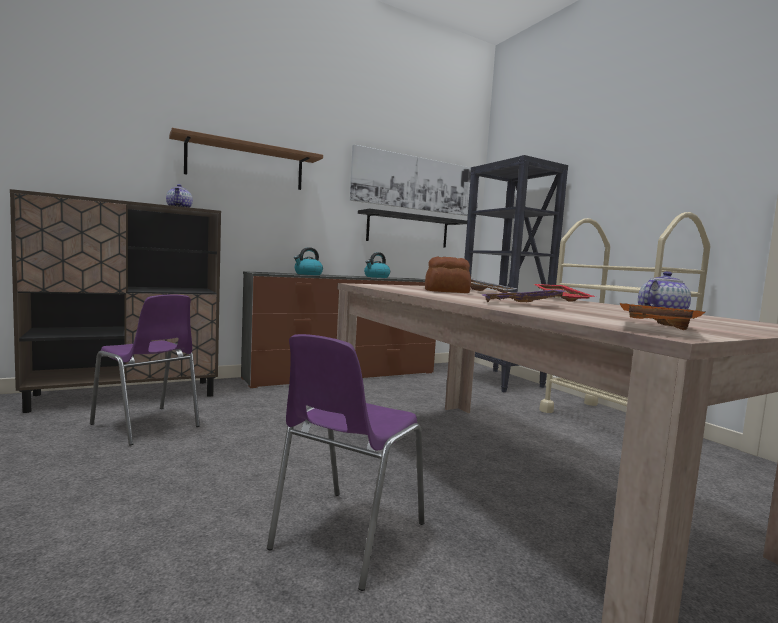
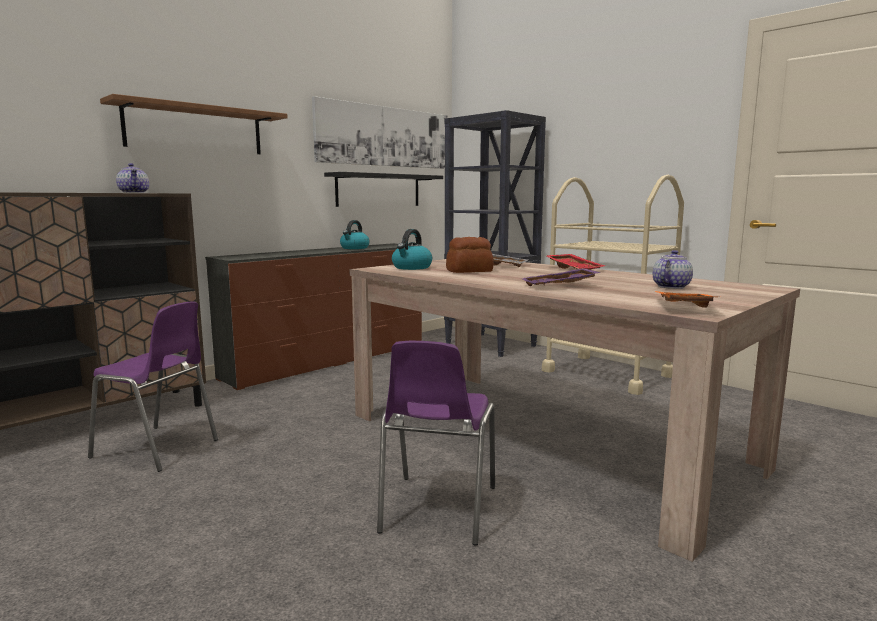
camera: 15 degrees left, 5 degrees up
kettle [294,247,323,275] -> kettle moved to [392,229,432,270]

